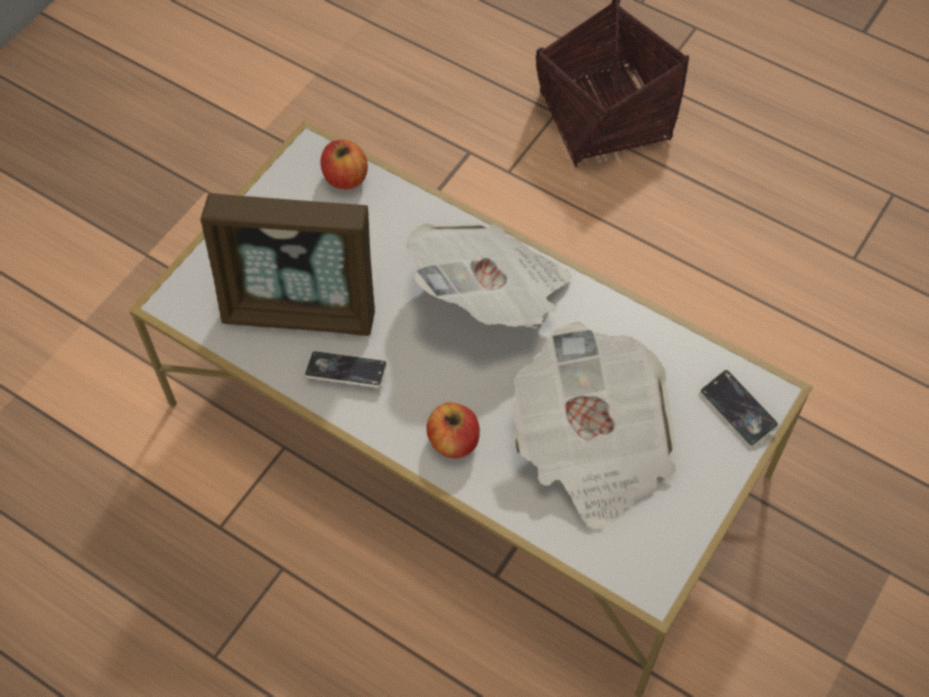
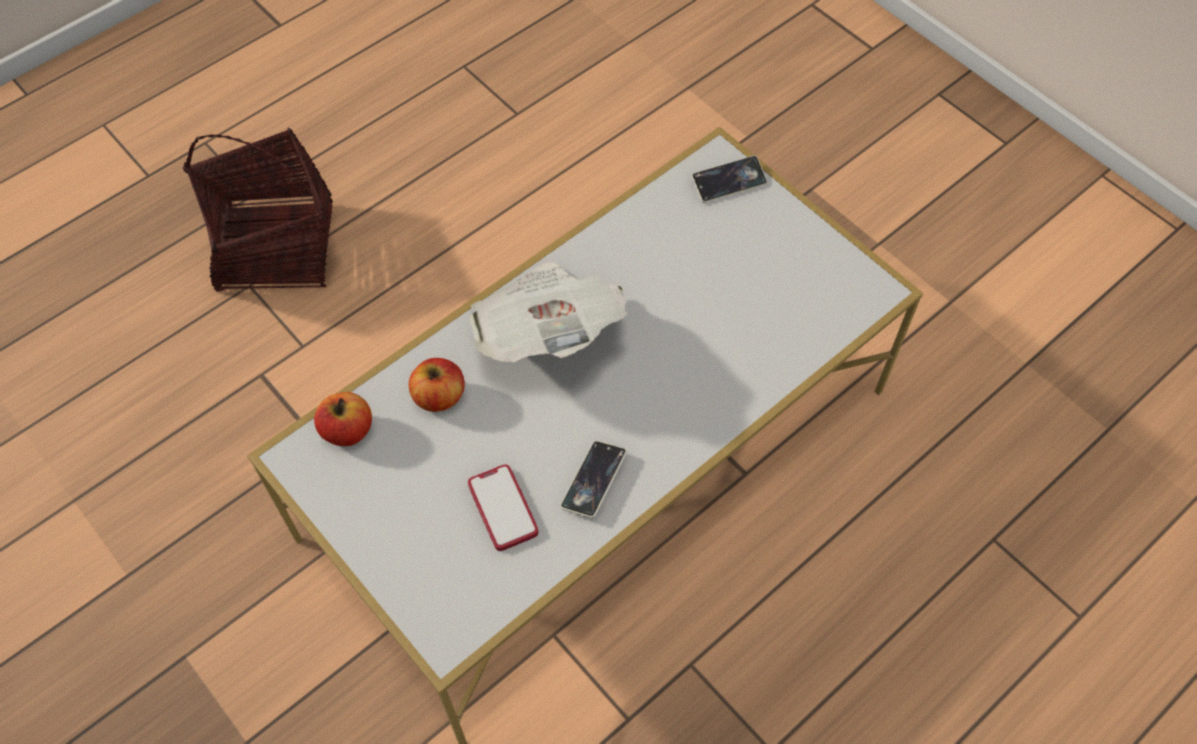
camera: 75 degrees left, 0 degrees up
picture frame [201,193,375,336] -> phone [468,464,538,551]
apple [426,402,480,458] -> apple moved to [409,358,465,412]
newspaper [513,322,676,530] -> none

